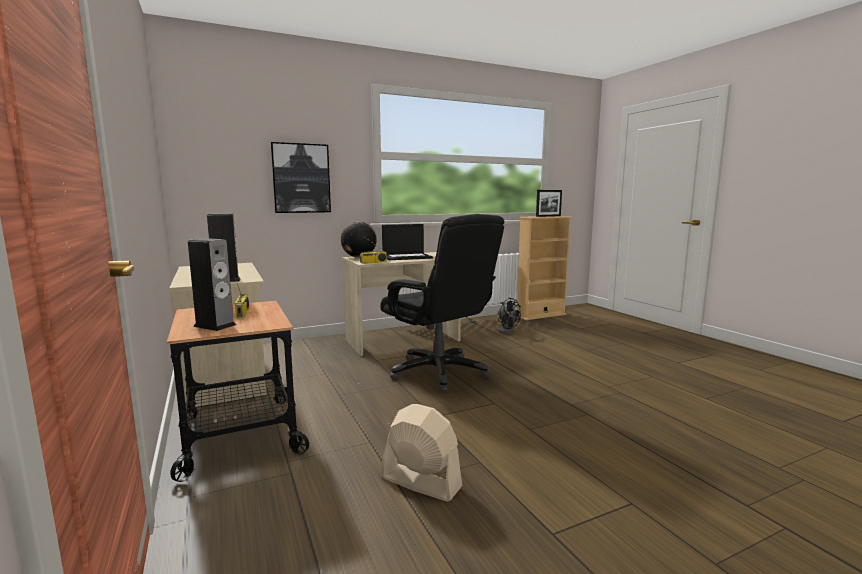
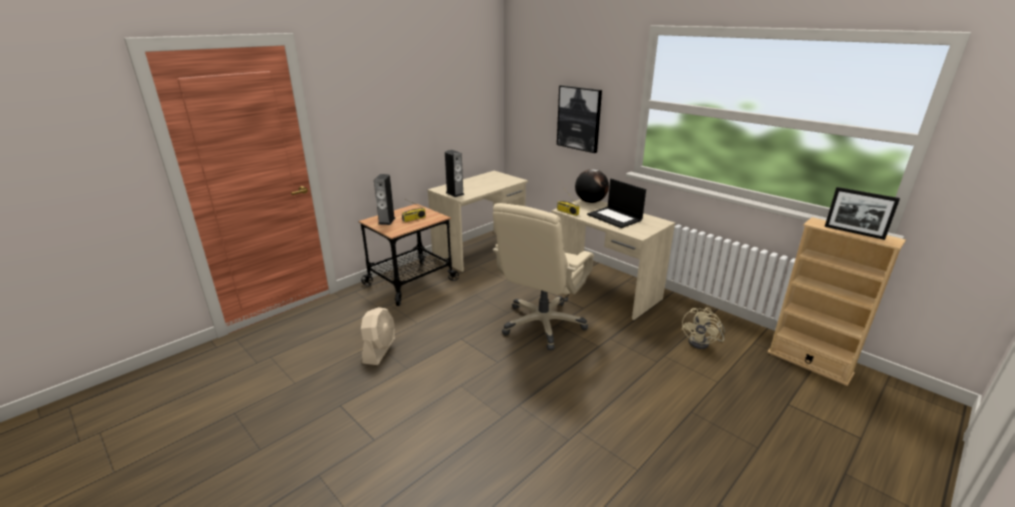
camera: 70 degrees right, 15 degrees up
black office chair [380,214,504,392] -> beige office chair [493,203,594,350]
black fan [495,297,521,334] -> beige fan [682,308,725,349]

